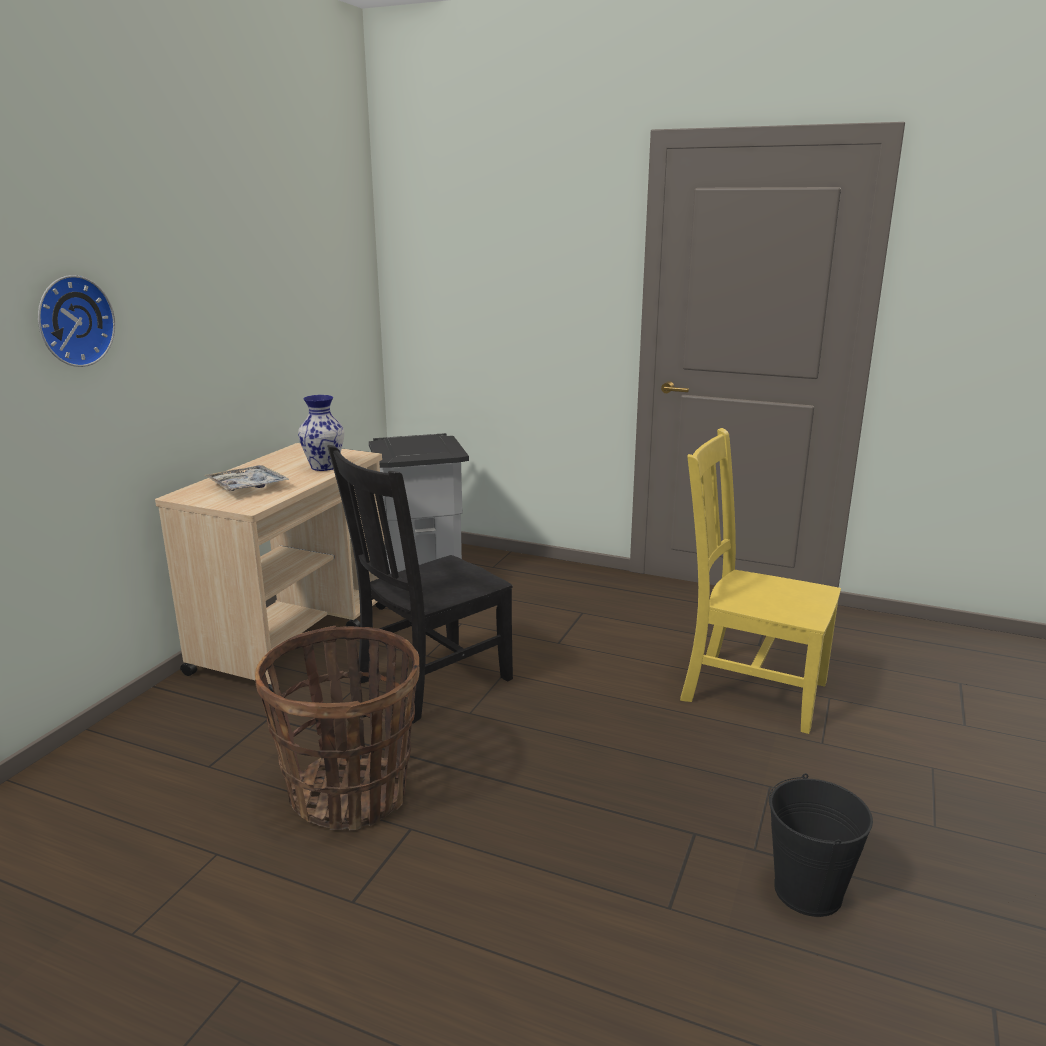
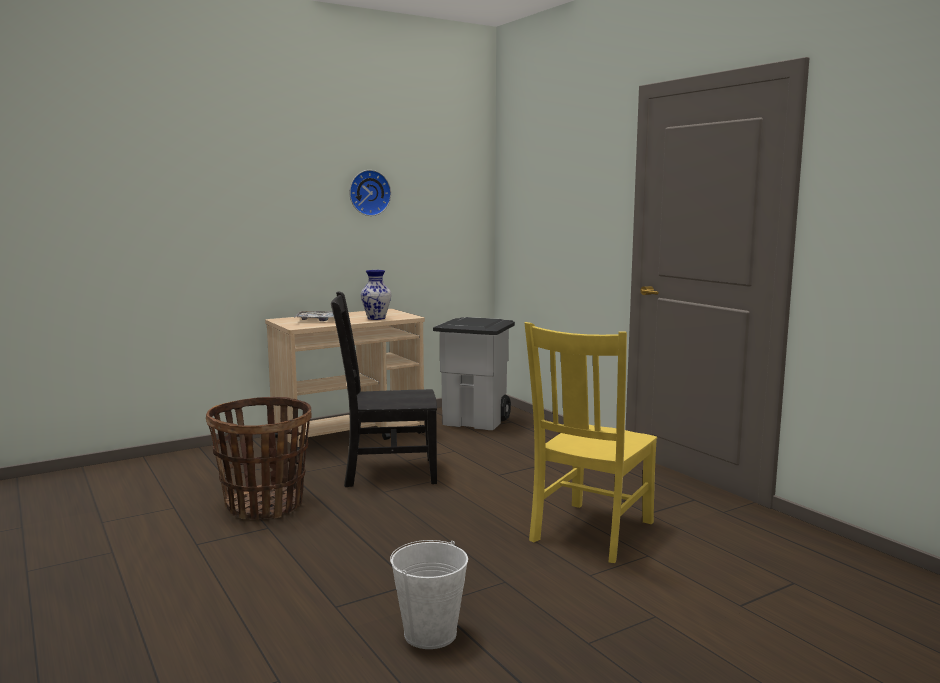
camera: 35 degrees right, 10 degrees down
wall clock [38,275,115,367] -> wall clock moved to [349,170,391,216]
yellow chair [680,428,841,734] -> yellow chair turned 120 degrees counterclockwise [525,322,657,563]
black bucket [769,773,873,917] -> white bucket [390,540,468,649]

